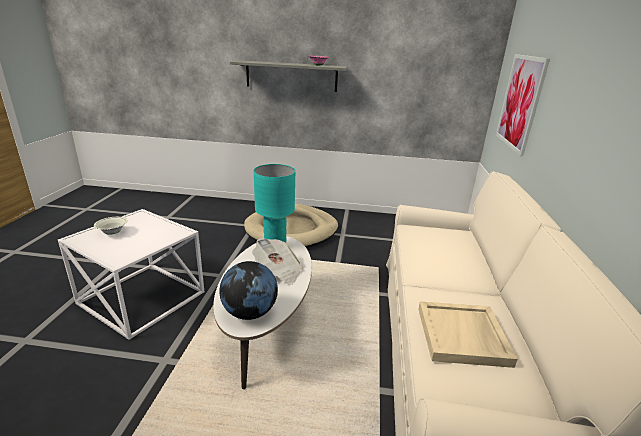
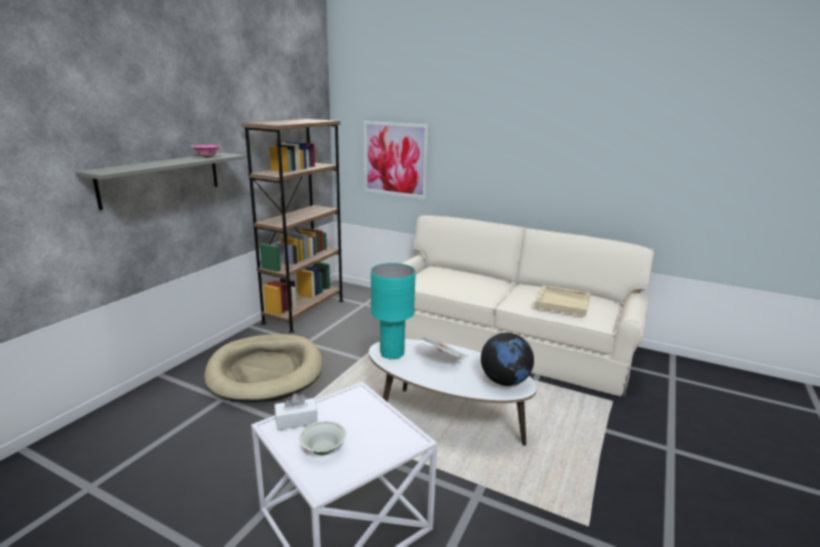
camera: 70 degrees left, 5 degrees down
none -> brown bookcase [241,119,343,333]
none -> white tissue box [275,393,318,431]

